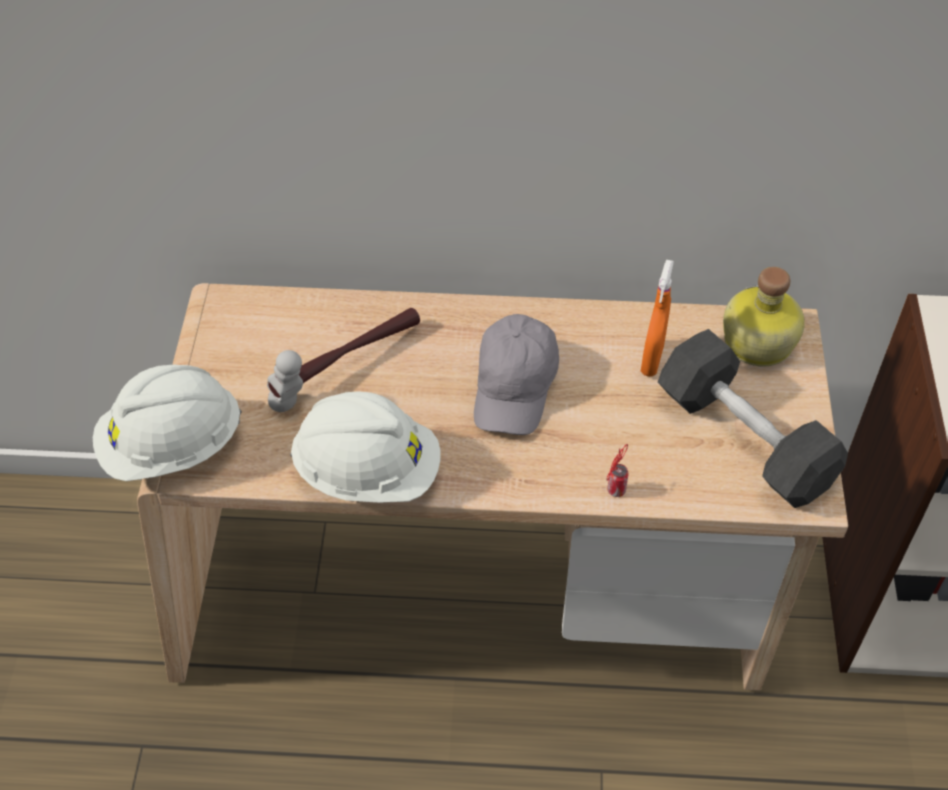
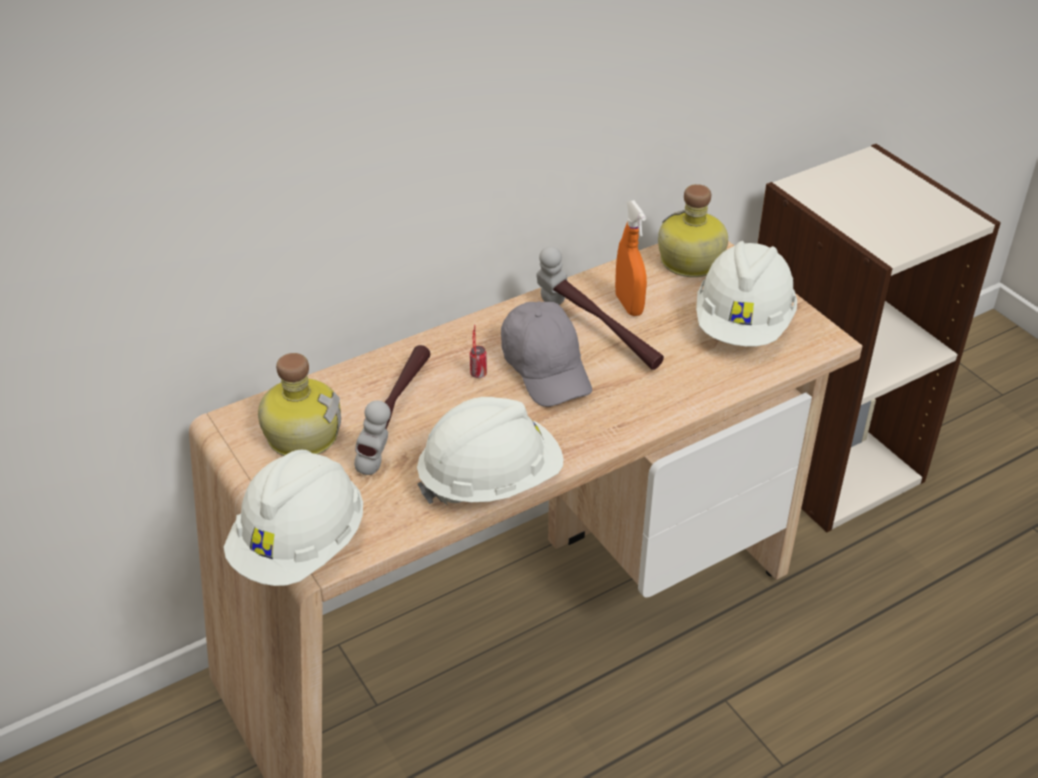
camera: 35 degrees left, 10 degrees down
can [606,444,629,497] -> can moved to [470,325,487,378]
grey dumbbell [658,329,848,508] -> white hard hat [696,241,797,346]
none -> bottle [258,353,341,456]
none -> hammer [536,246,664,370]

